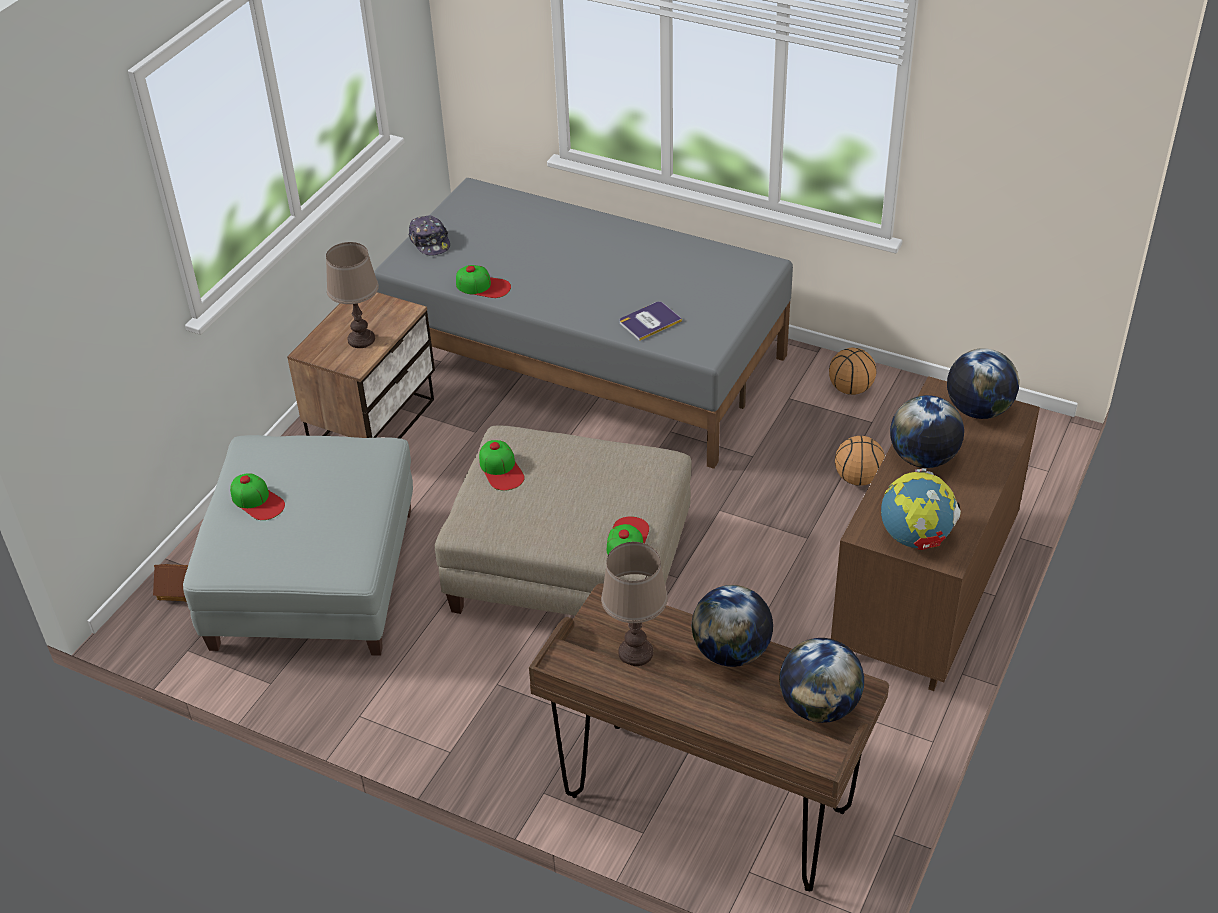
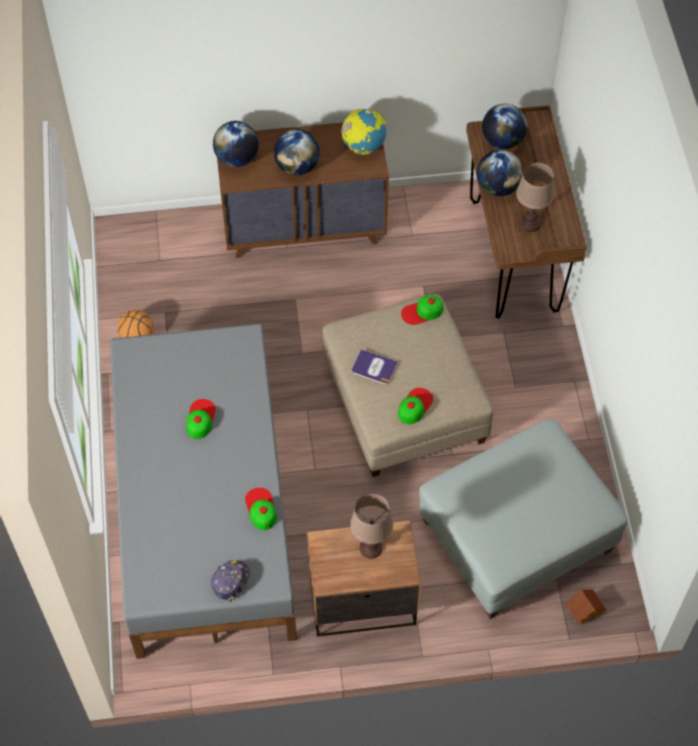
camera: 125 degrees left, 15 degrees up
cap [230,473,285,520] -> cap moved to [186,399,216,439]
book [620,302,682,341] -> book moved to [352,349,398,385]
basketball [835,436,885,486] -> none

